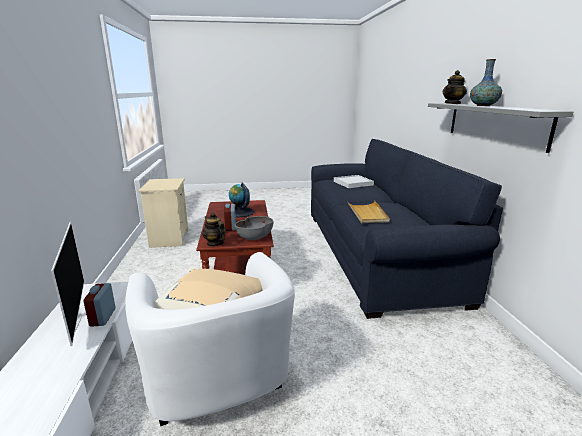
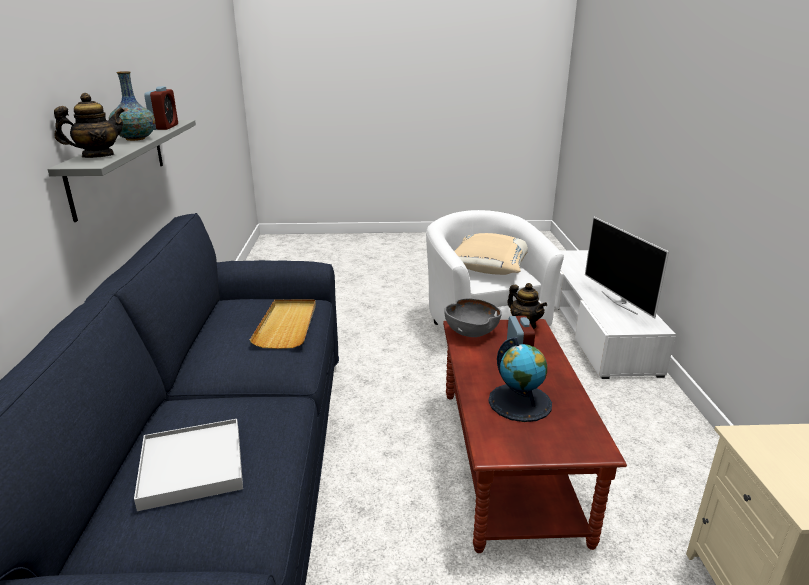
camera: 175 degrees left, 5 degrees up
alarm clock [84,283,116,327] -> alarm clock moved to [144,86,178,130]

